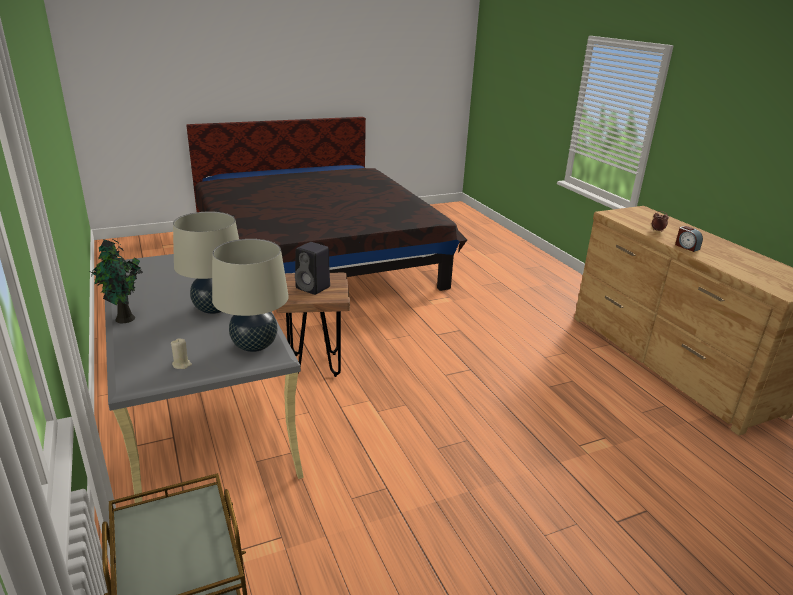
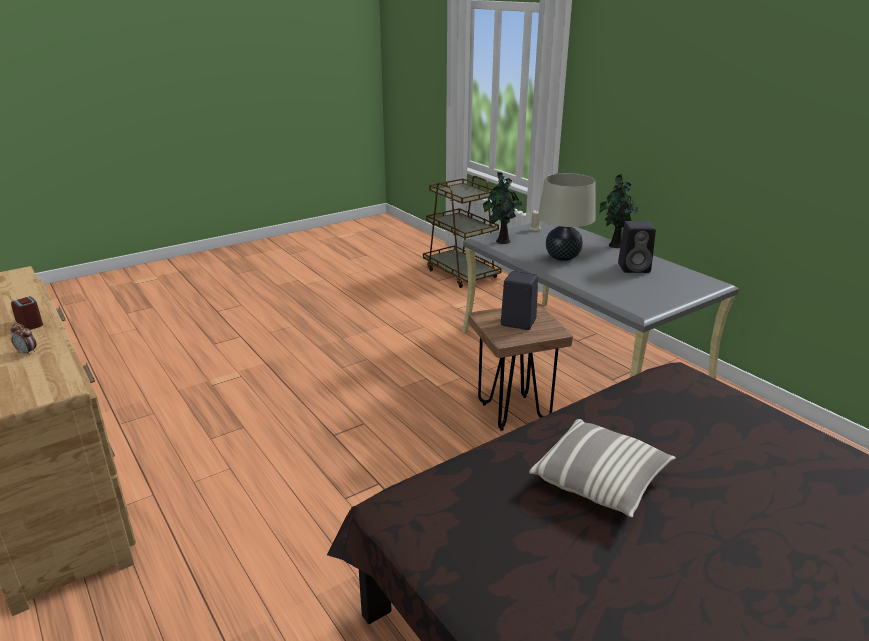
camera: 170 degrees right, 0 degrees up
beige table lamp [212,239,289,352] -> potted plant [483,172,522,244]
none -> pillow [529,419,676,517]
none -> black speaker [618,221,656,273]

